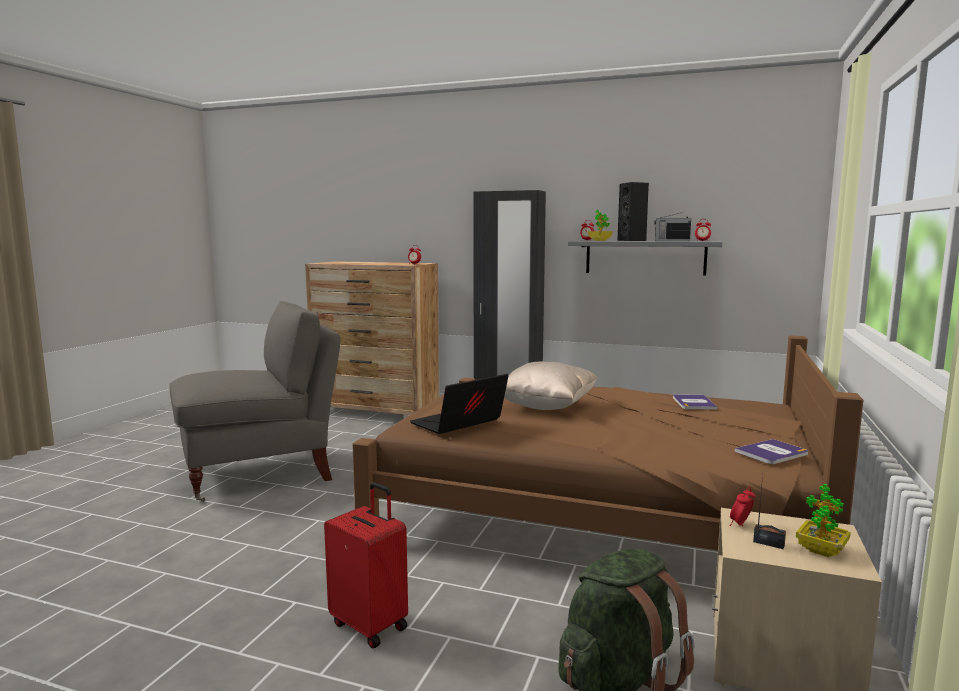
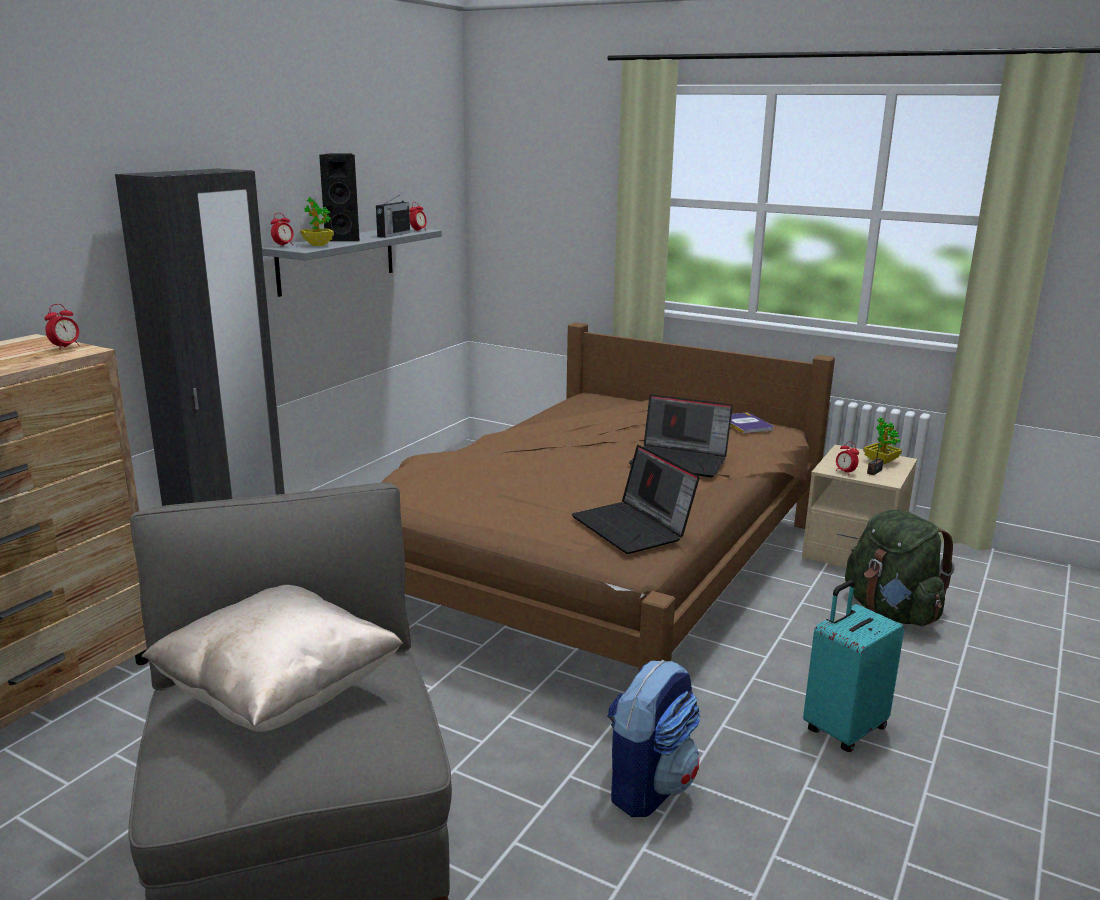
camera: 80 degrees left, 10 degrees up
red suitcase [324,482,408,649] -> turquoise suitcase [803,580,905,752]
beige pillow [504,362,599,410] -> beige pillow moved to [142,585,403,732]
book [673,394,717,410] -> none
none -> backpack [607,660,700,817]
none -> laptop [629,394,733,478]

